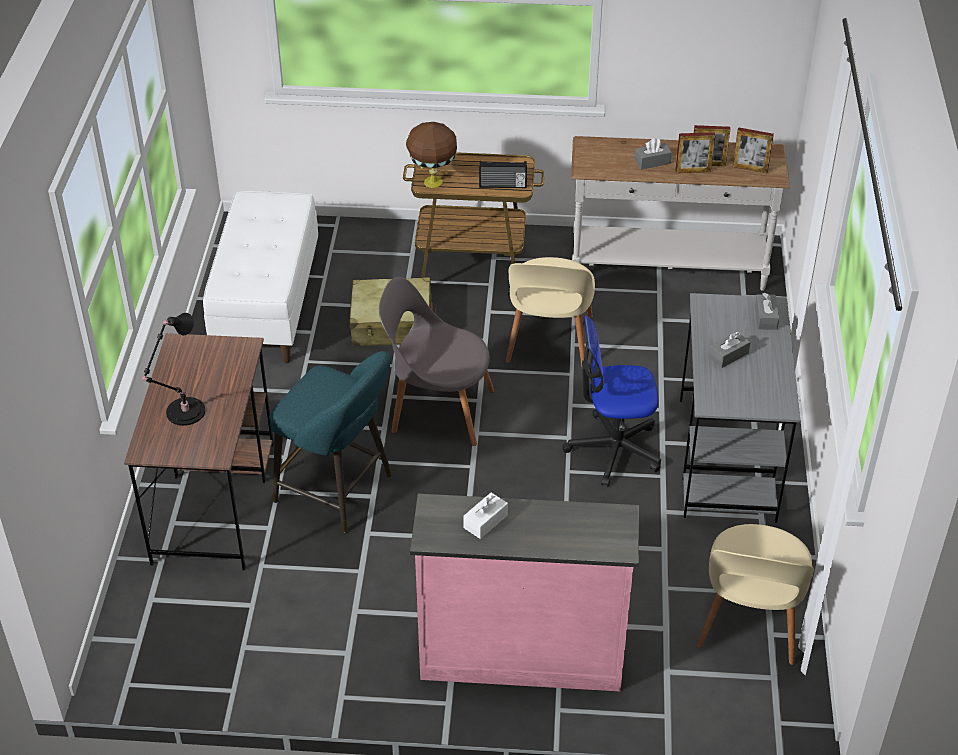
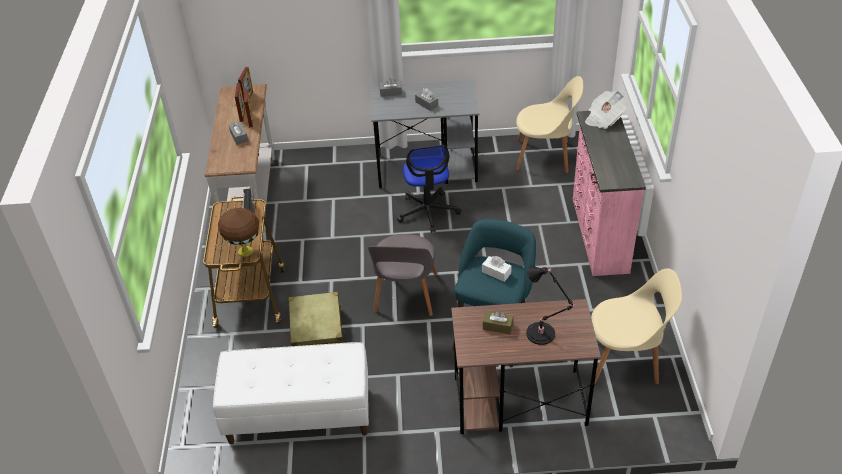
camera: 95 degrees left, 0 degrees up
white tissue box [463,493,508,539] -> white tissue box moved to [482,256,512,282]
beige chair [505,257,595,366] -> beige chair moved to [591,268,682,384]
none -> brown tissue box [483,311,514,334]
none -> newspaper [585,91,628,129]

